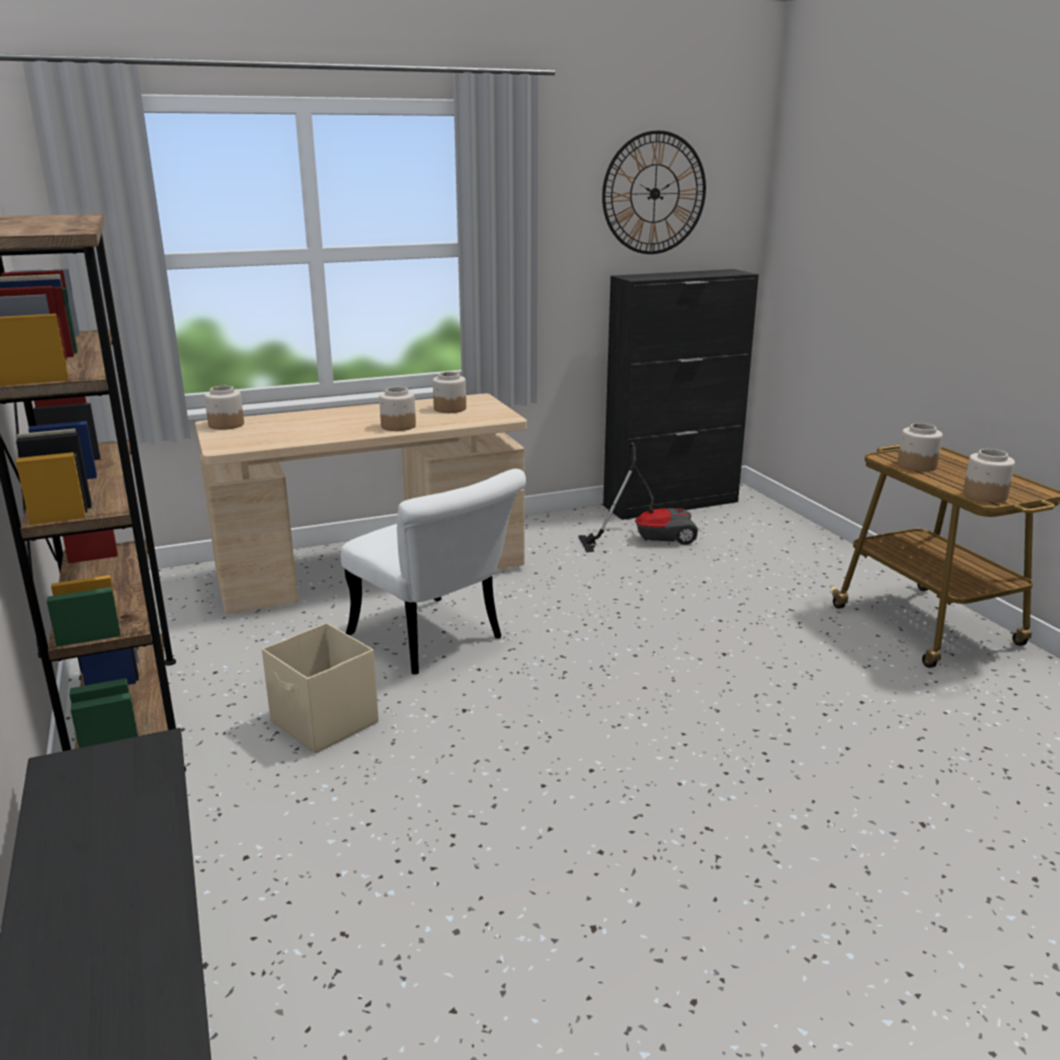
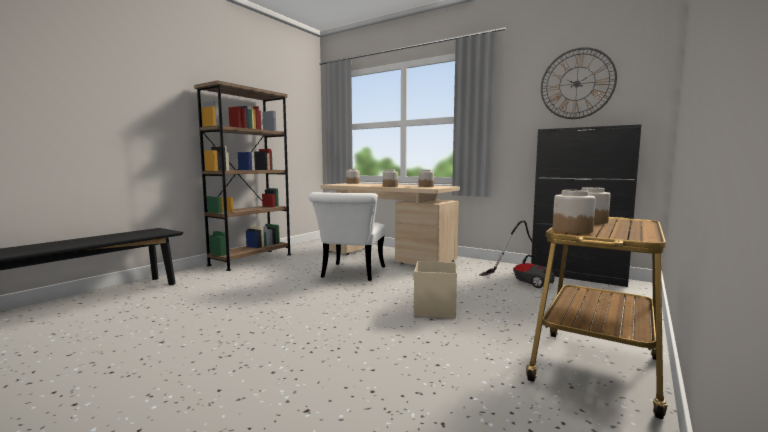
camera: 55 degrees right, 15 degrees down
beige storage box [262,623,379,754] -> beige storage box moved to [413,261,457,319]

